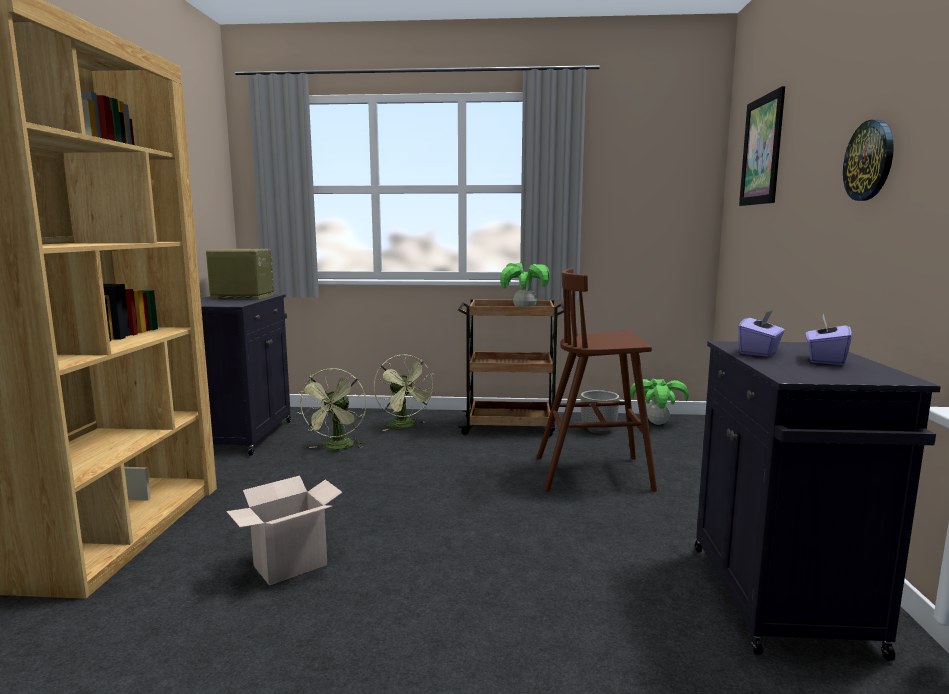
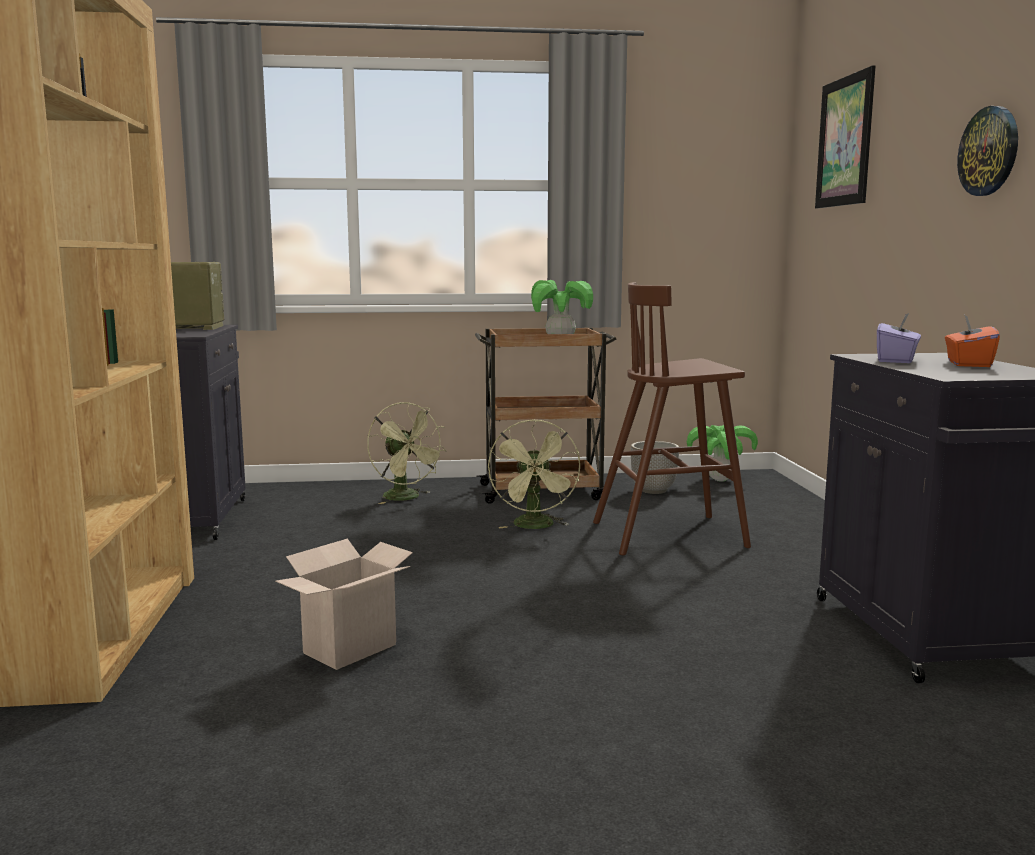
camera: 10 degrees left, 0 degrees up
green fan [297,368,366,450] -> green fan moved to [488,419,580,529]
purple tissue box [806,313,852,365] -> orange tissue box [945,314,1000,367]

